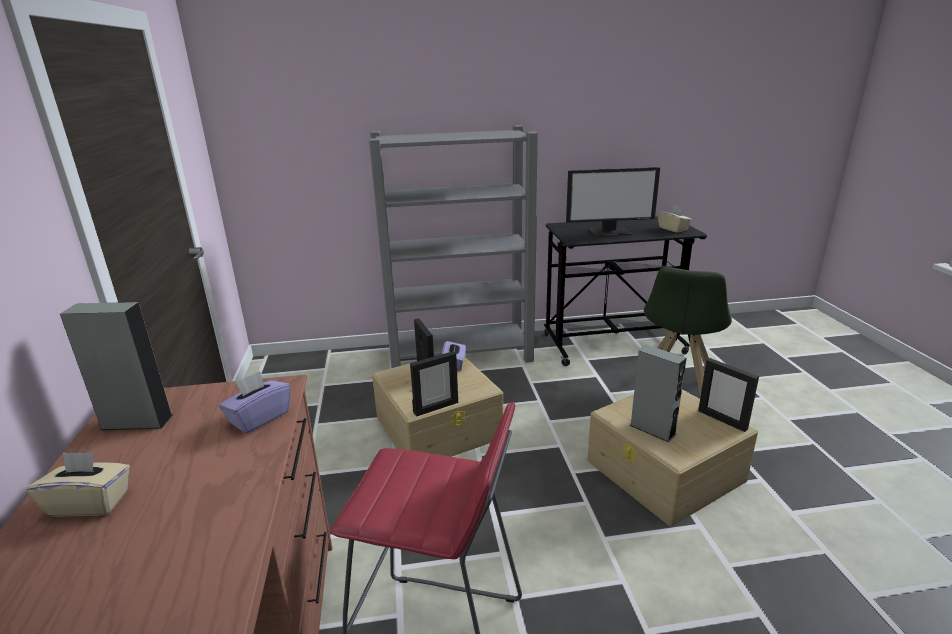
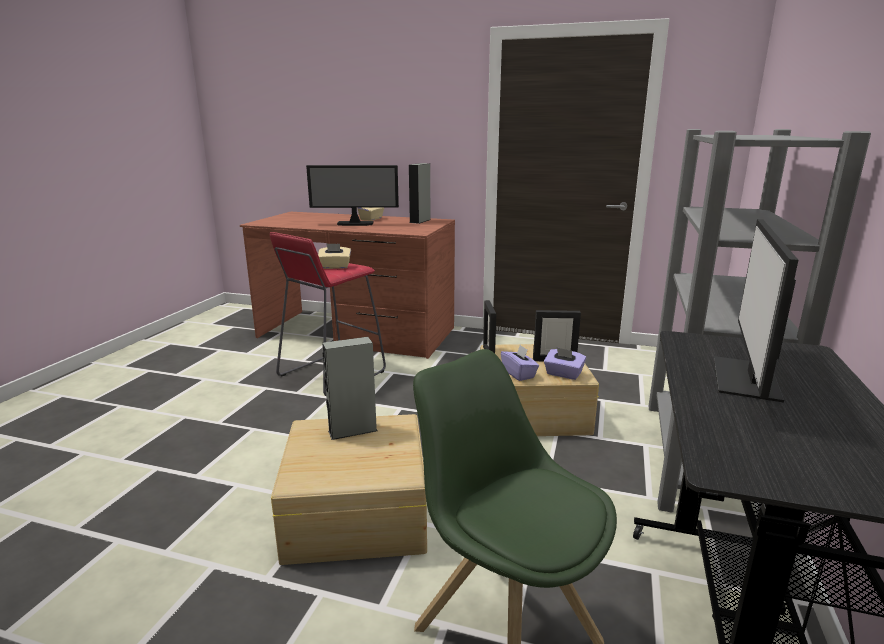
camera: 115 degrees right, 5 degrees down
purple tissue box [219,371,291,434] -> purple tissue box moved to [501,345,539,381]
beige tissue box [658,205,692,233] -> beige tissue box moved to [318,243,351,269]
picture frame [698,358,759,432] -> none
none -> monitor [306,165,399,226]

